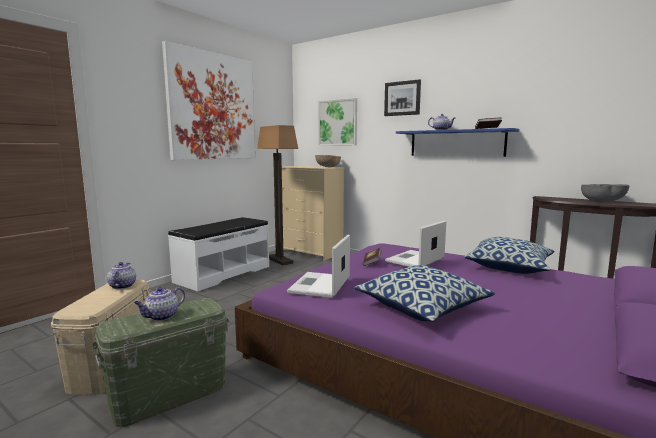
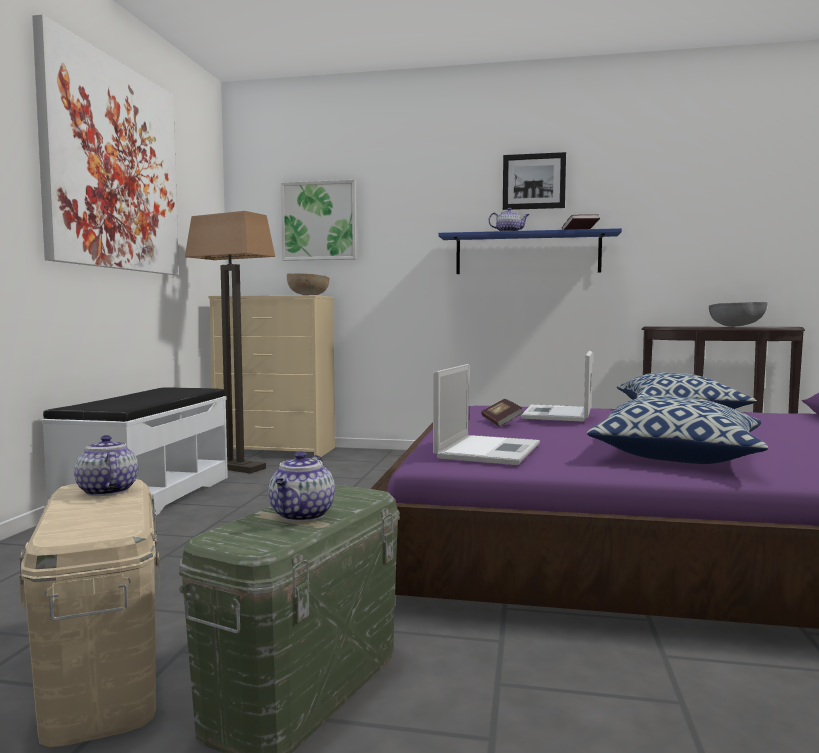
camera: 25 degrees left, 5 degrees down
laptop [287,235,350,298] -> laptop turned 150 degrees counterclockwise [433,364,540,465]
picture [384,79,421,116] -> picture moved to [503,152,566,210]

